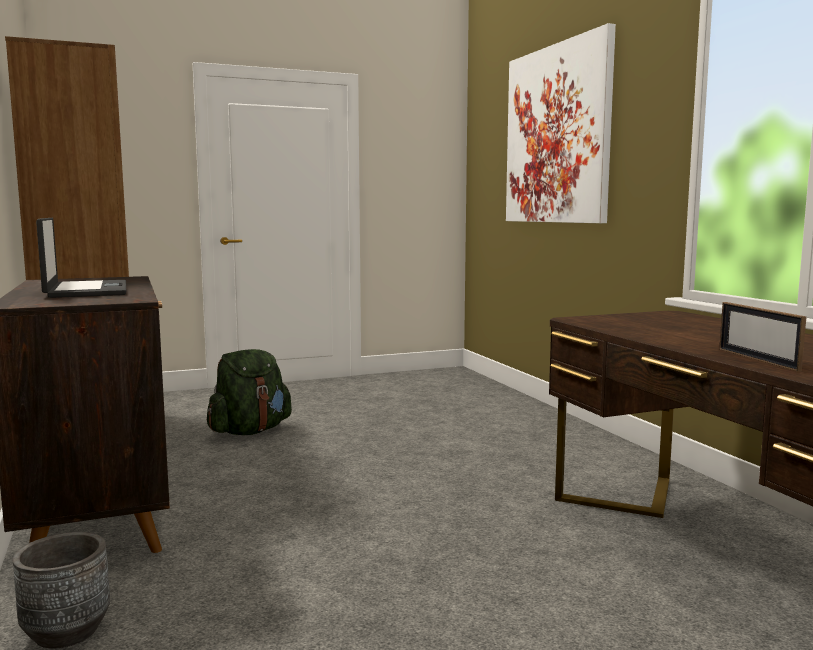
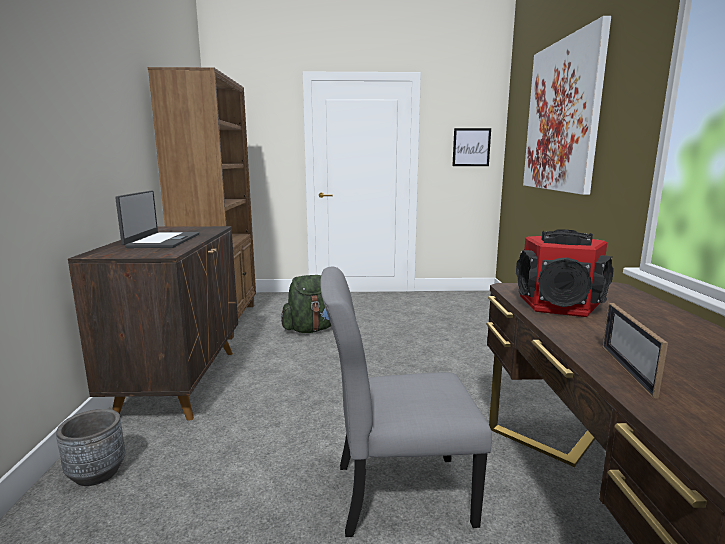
camera: 20 degrees right, 5 degrees up
none -> grey chair [320,267,492,537]
none -> picture [452,128,491,166]
none -> speaker [516,229,614,317]

